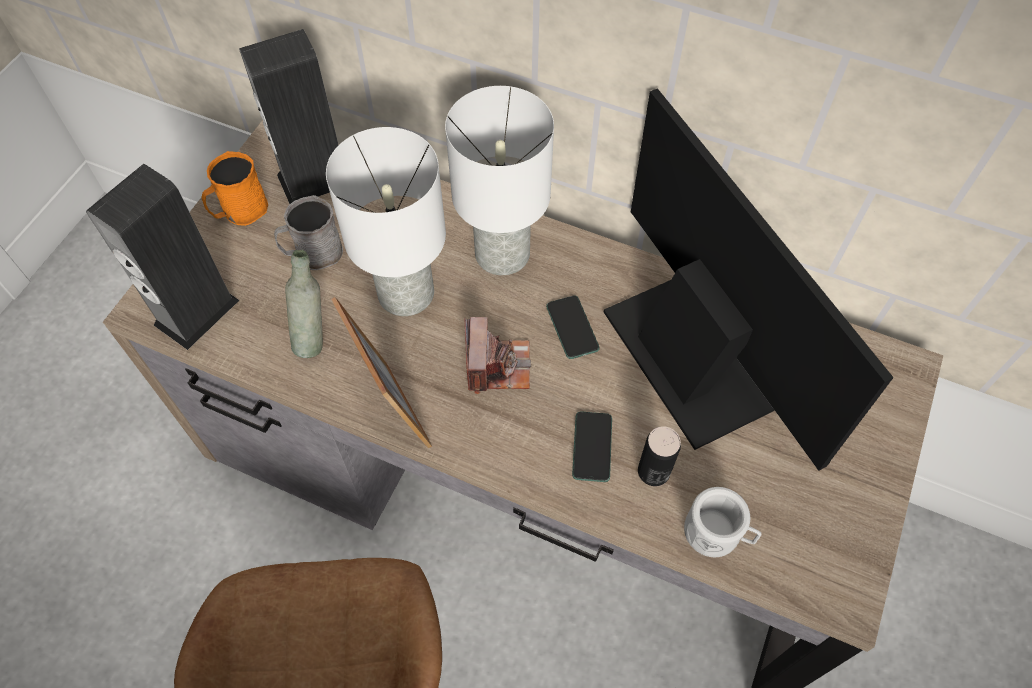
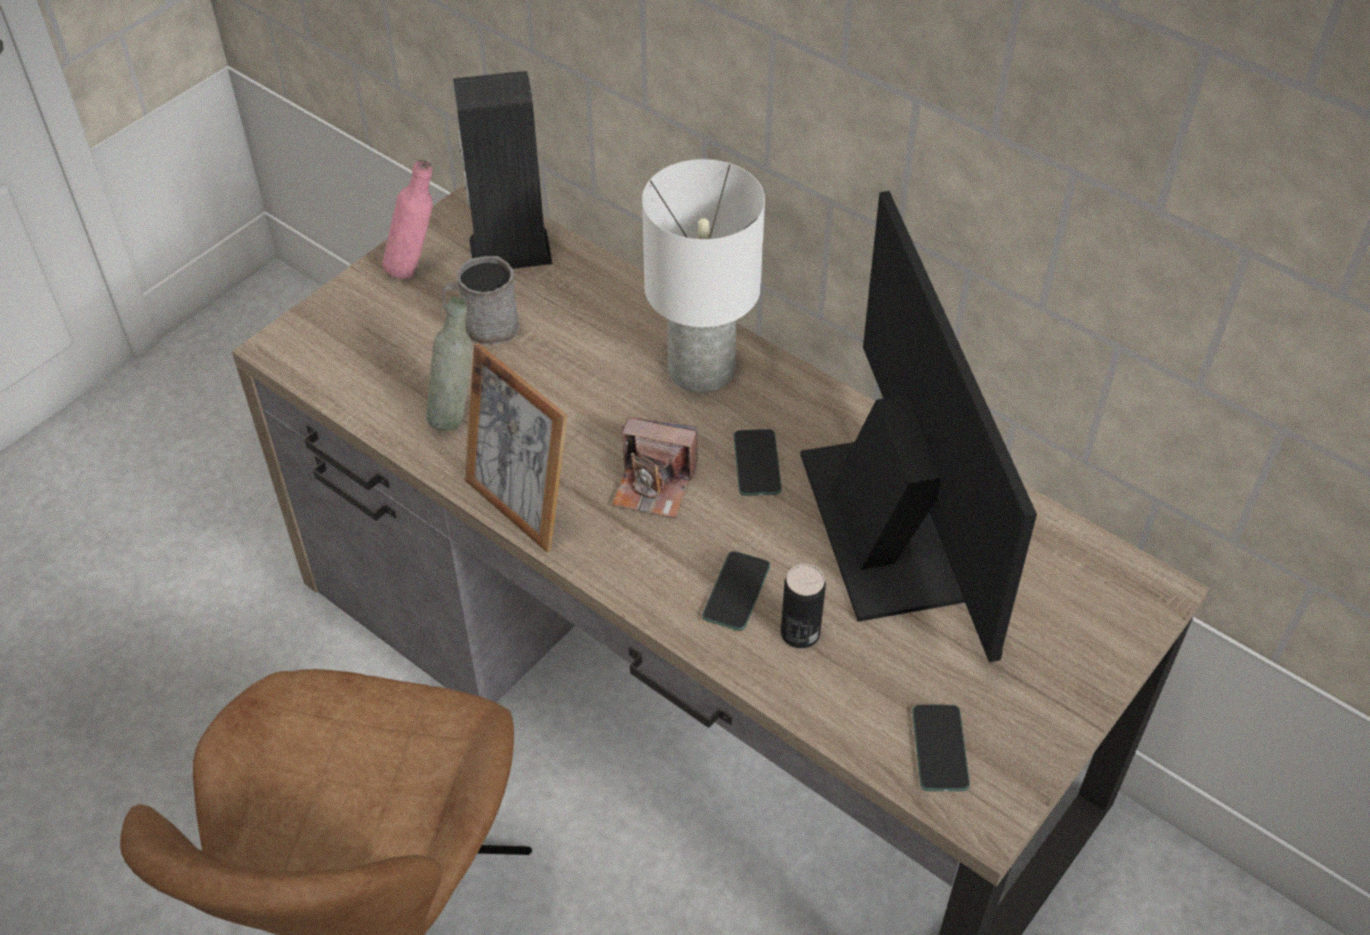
camera: 15 degrees right, 10 degrees down
speaker [86,164,239,350] -> none
orange mug [202,151,268,226] -> pink bottle [383,159,433,279]
white table lamp [326,127,446,316] -> none
picture frame [331,297,432,448] -> picture frame turned 150 degrees clockwise [465,343,568,553]
camera [464,317,531,394] -> camera turned 90 degrees clockwise [612,417,698,519]
white mug [684,487,761,557] -> none
none -> phone [912,705,970,791]

